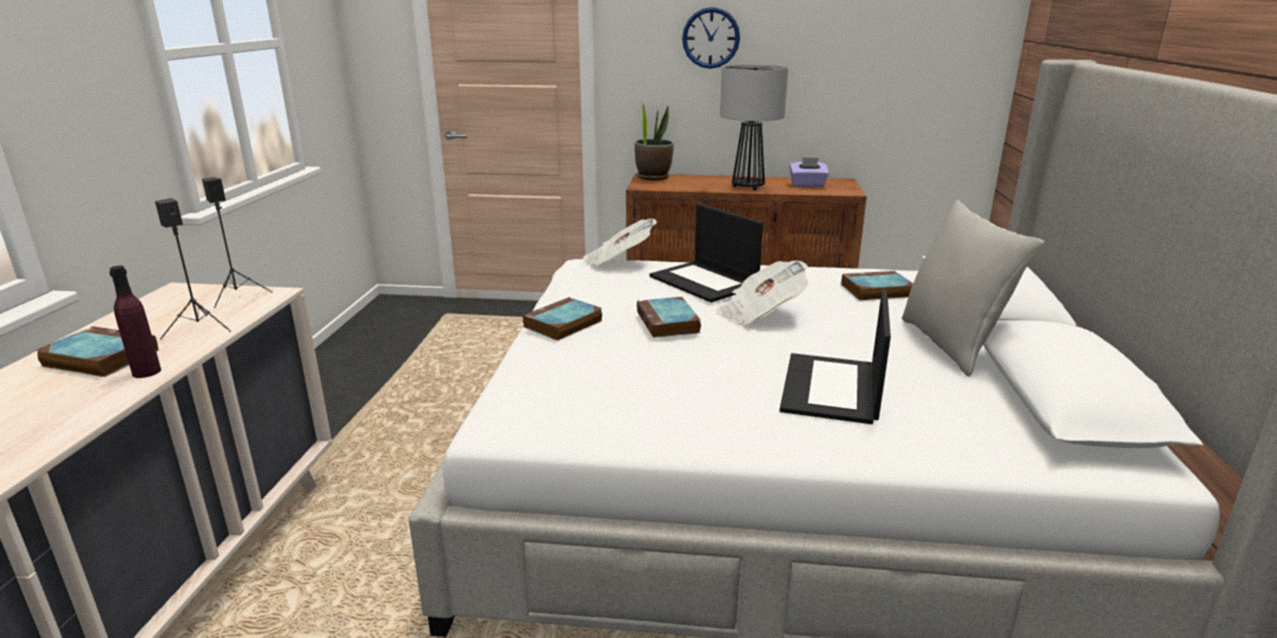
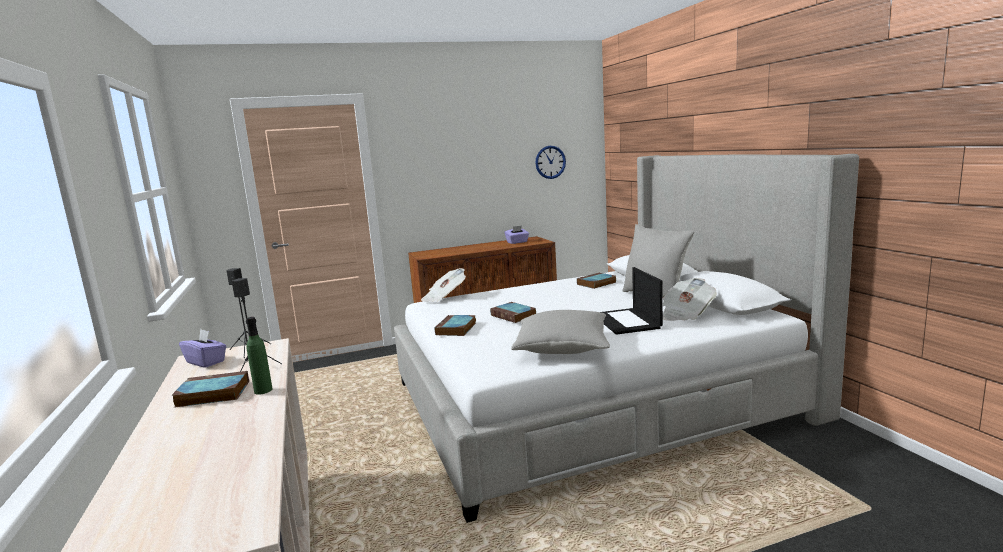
camera: 25 degrees left, 10 degrees down
purple bottle [109,265,161,378] -> green bottle [246,317,272,395]
potted plant [635,101,674,181] -> none
laptop [649,204,763,303] -> none
wall clock [682,7,740,69] -> wall clock moved to [535,146,566,179]
newspaper [716,261,809,324] -> newspaper moved to [663,278,717,321]
table lamp [720,65,788,190] -> none
none -> purple tissue box [179,329,227,368]
none -> grey pillow [511,310,610,354]

